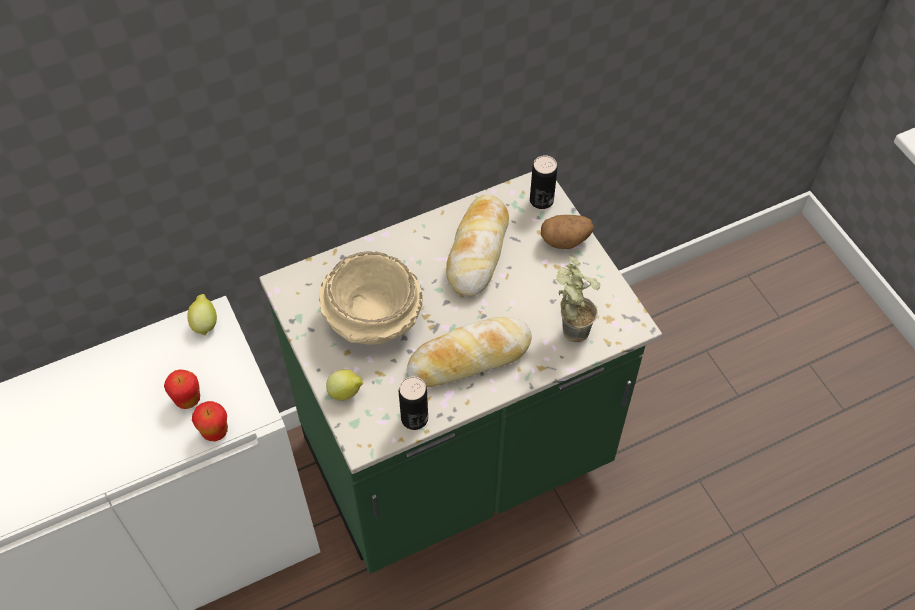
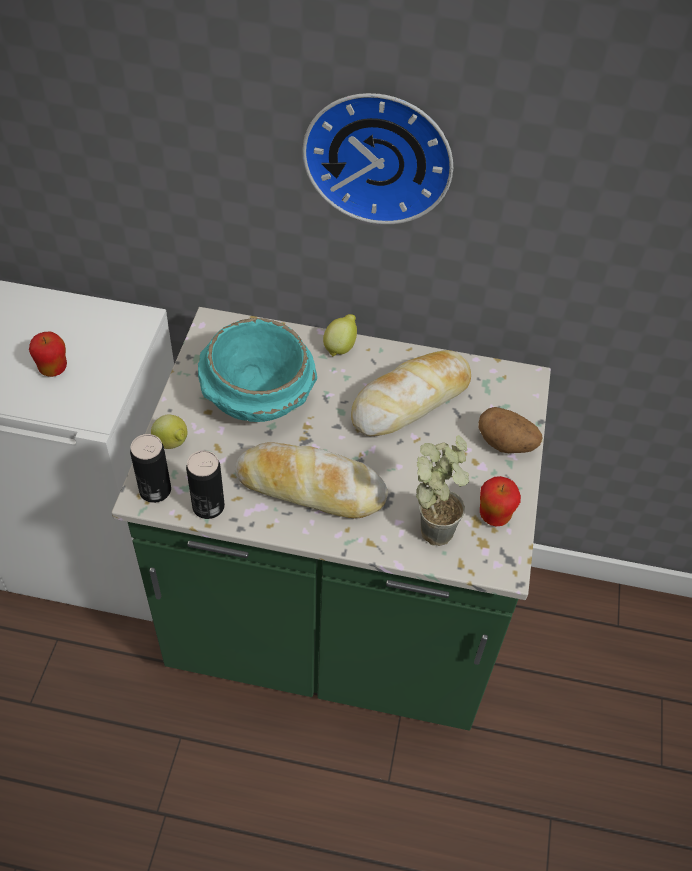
camera: 35 degrees right, 5 degrees down
lemon [187,294,217,336] -> lemon moved to [323,314,357,357]
apple [192,401,228,441] -> apple moved to [480,476,521,526]
beige bowl [319,251,423,344] -> turquoise bowl [198,318,317,422]
can [530,155,557,209] -> can moved to [130,434,171,503]
none -> wall clock [302,93,453,225]

